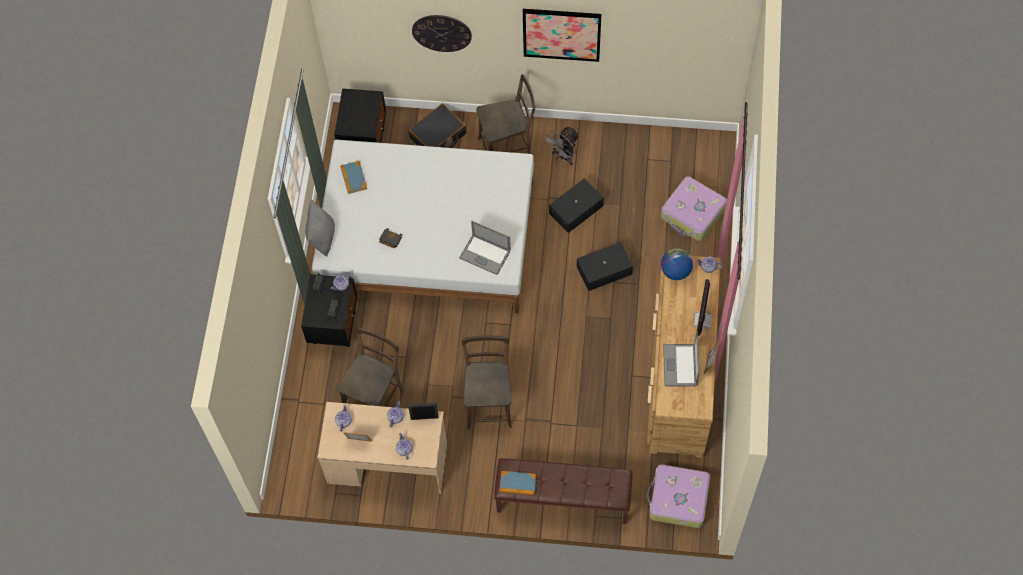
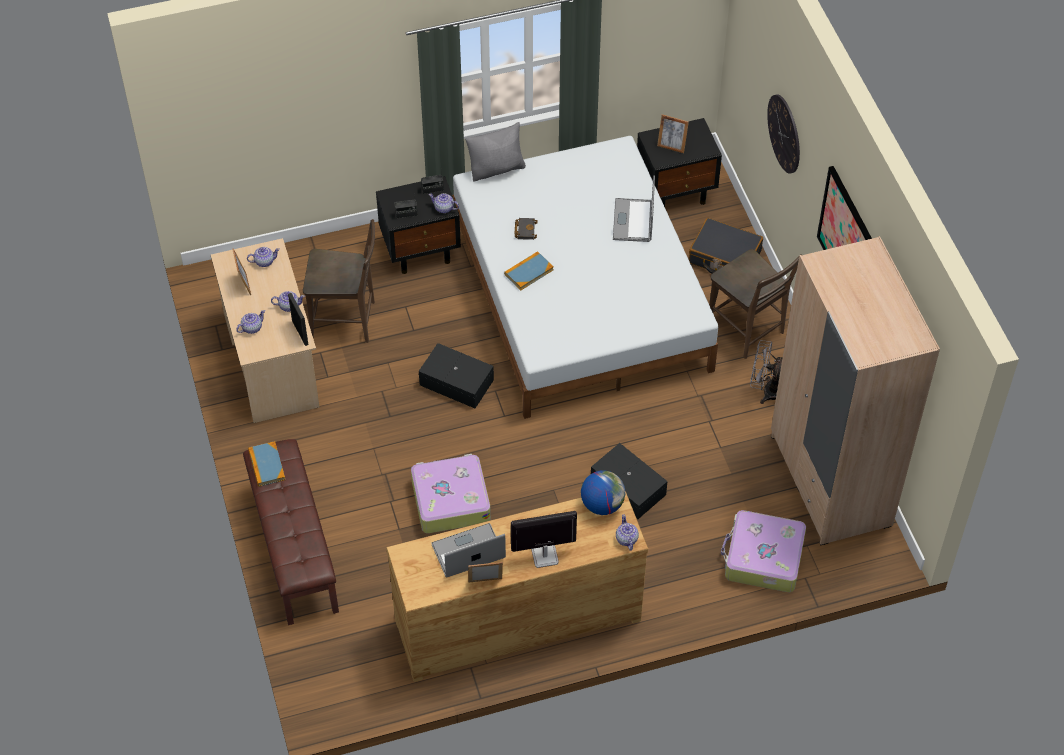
camera: 65 degrees right, 10 degrees down
book [340,161,367,194] -> book moved to [504,251,554,290]
laptop [459,221,511,275] -> laptop moved to [613,176,655,242]
brown chair [461,335,512,429] -> none
black storage box [549,178,604,233] -> black storage box moved to [419,343,494,408]
suitcase [646,465,710,528] -> suitcase moved to [411,454,491,533]
none -> picture frame [657,114,689,153]
none -> beige wardrobe [771,236,940,546]

